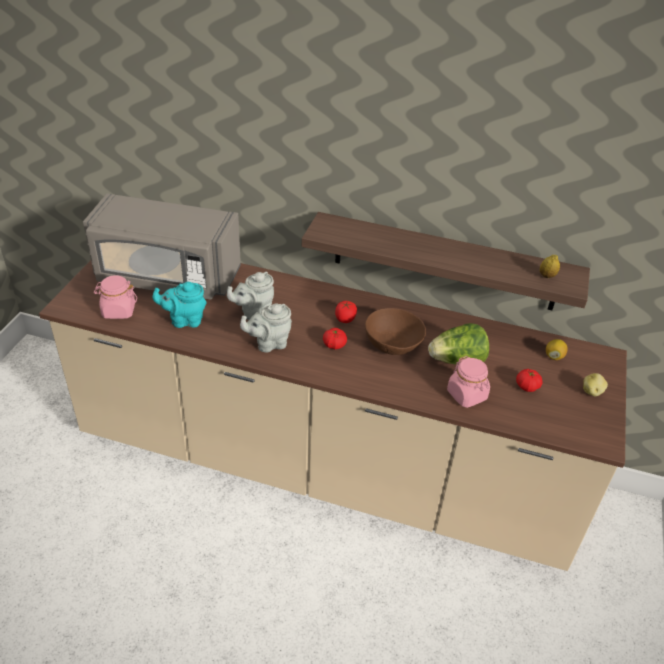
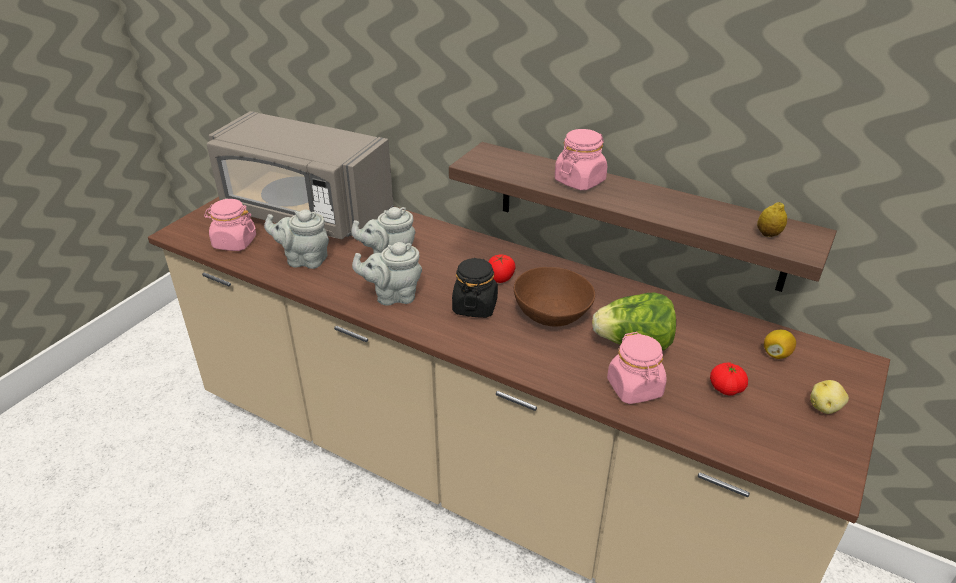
camera: 15 degrees right, 5 degrees down
turquoise teapot [152,282,206,328] -> grey teapot [264,210,329,269]
tomato [323,328,347,350] -> black jar [452,258,498,318]
none -> pink jar [555,129,608,190]

